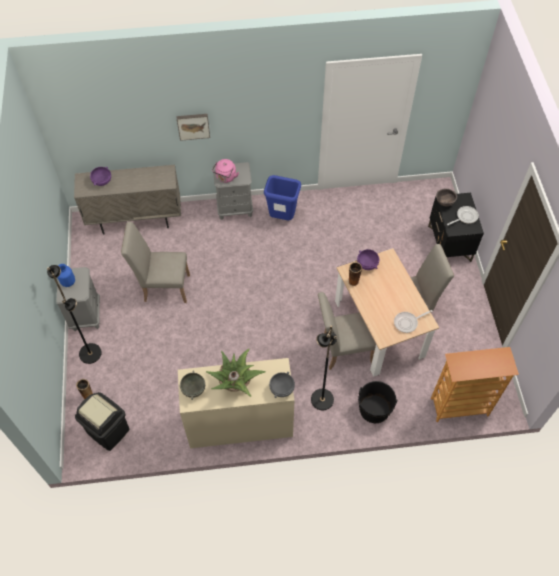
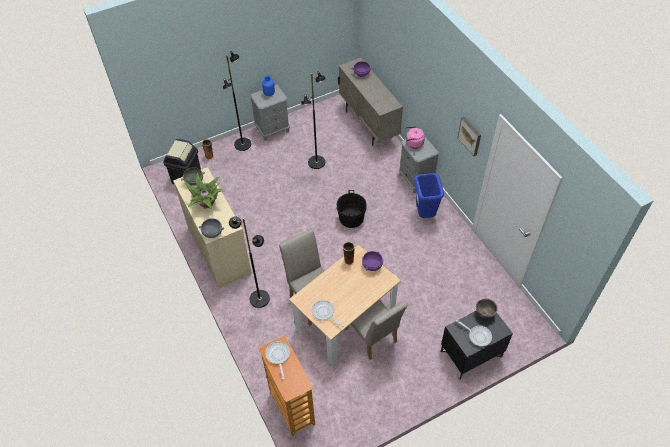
camera: 70 degrees right, 5 degrees down
beige chair [121,222,190,303] -> black floor lamp [301,71,326,169]
picture [176,114,210,141] -> picture moved to [458,117,481,156]
black bucket [358,381,398,423] -> black bucket moved to [337,190,367,228]
none -> frying pan [265,341,290,380]

